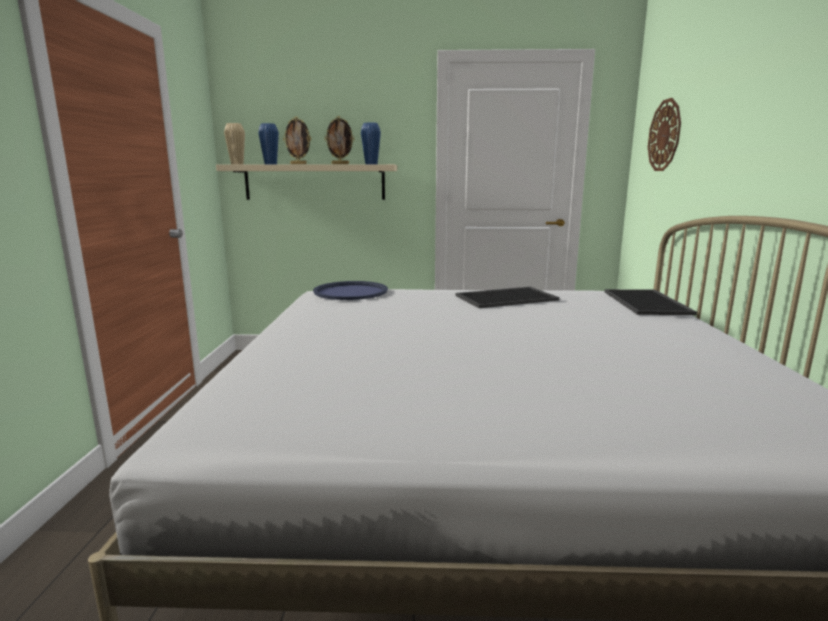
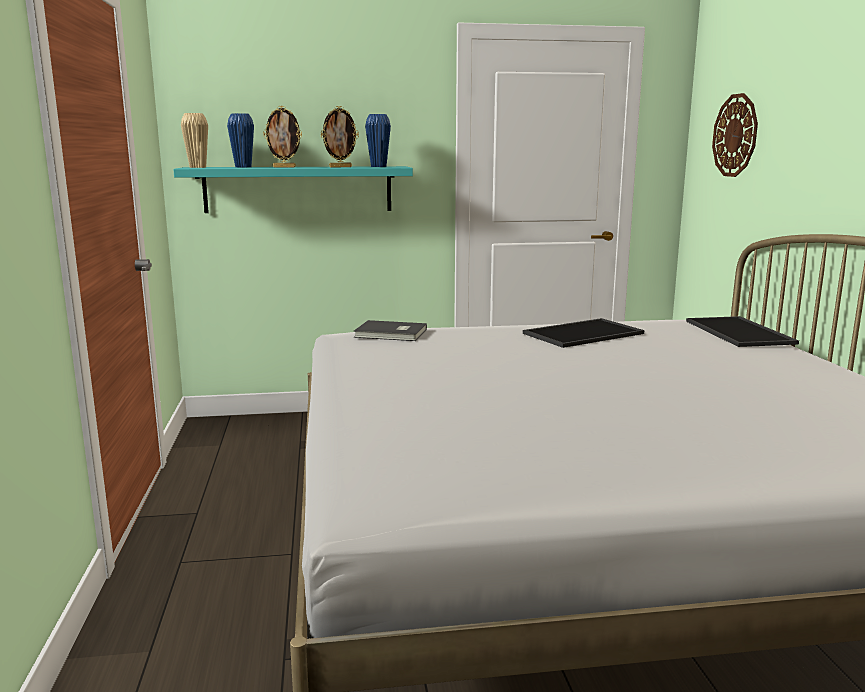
camera: 10 degrees left, 0 degrees up
beige shelf [216,164,397,200] -> turquoise shelf [173,166,413,213]
blue tray [313,281,388,300] -> grey book [354,320,427,341]

